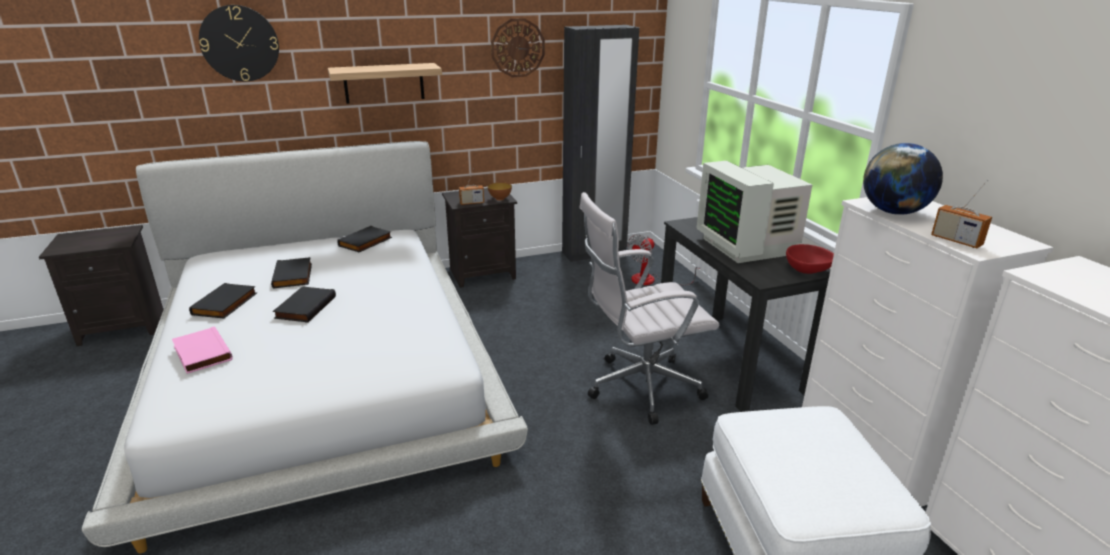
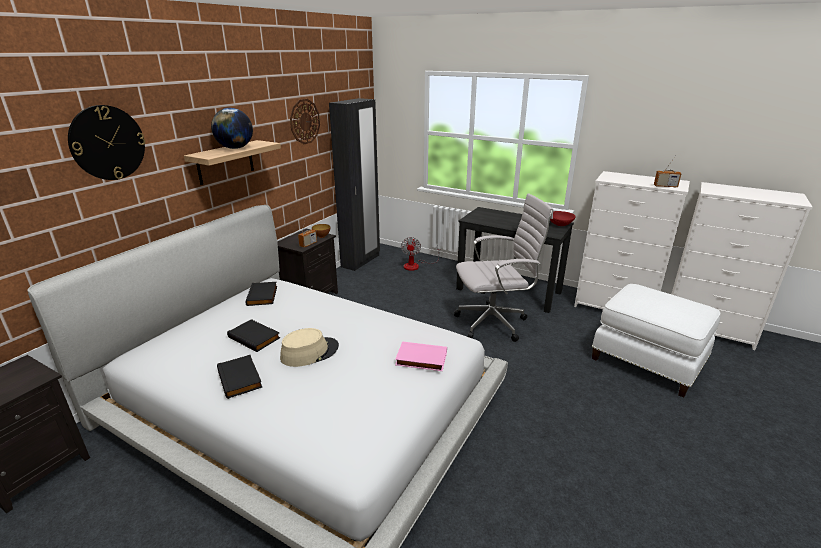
camera: 40 degrees left, 0 degrees up
pink book [172,326,233,374] -> pink book moved to [395,342,447,371]
black book [273,286,336,323] -> beige hat [280,328,339,367]
white office chair [580,192,719,425] -> white office chair turned 135 degrees counterclockwise [454,193,553,342]
monitor [696,161,812,263] -> none
globe [863,143,943,215] -> globe moved to [211,108,253,149]

